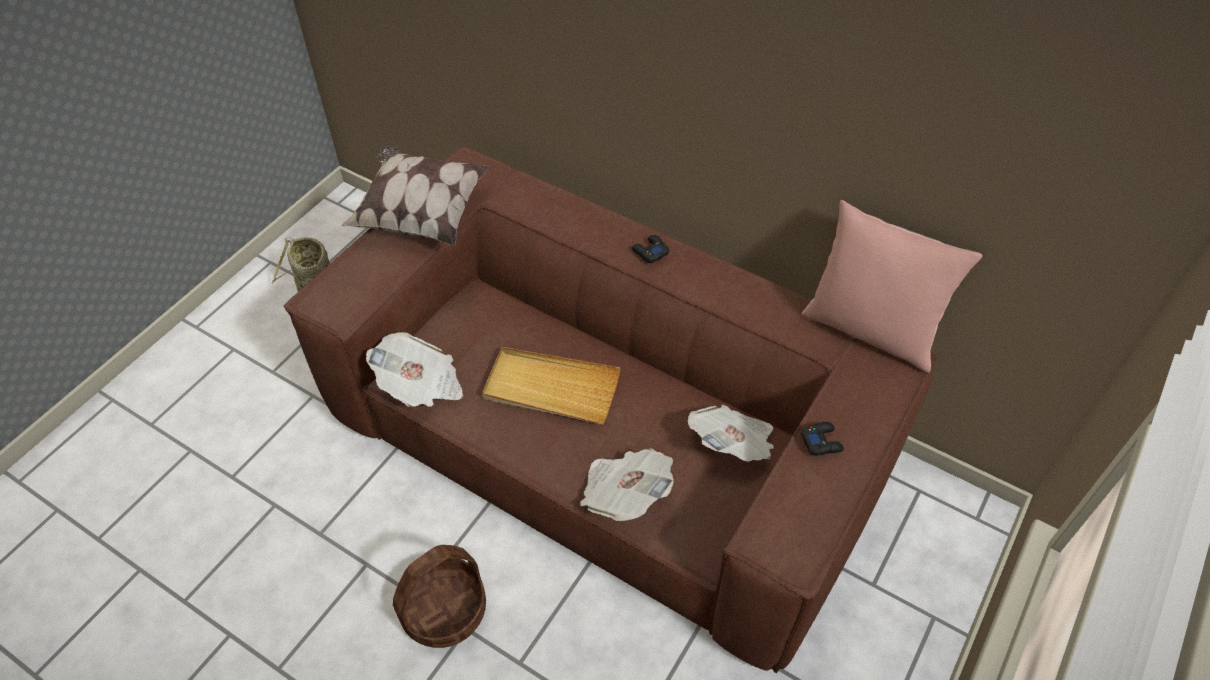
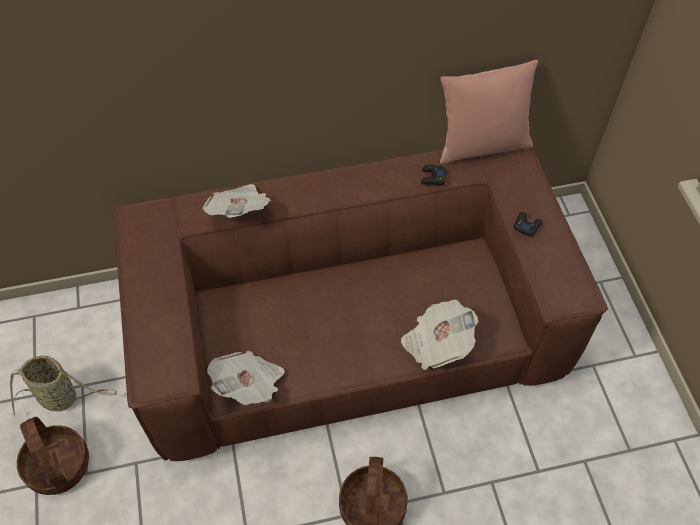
camera: 45 degrees left, 5 degrees up
pillow [342,146,490,246] -> none
beige tray [482,347,621,425] -> none
black game controller [632,235,669,263] -> black game controller moved to [421,165,447,185]
newspaper [688,405,774,462] -> newspaper moved to [202,184,271,218]
none -> basket [17,417,89,495]

